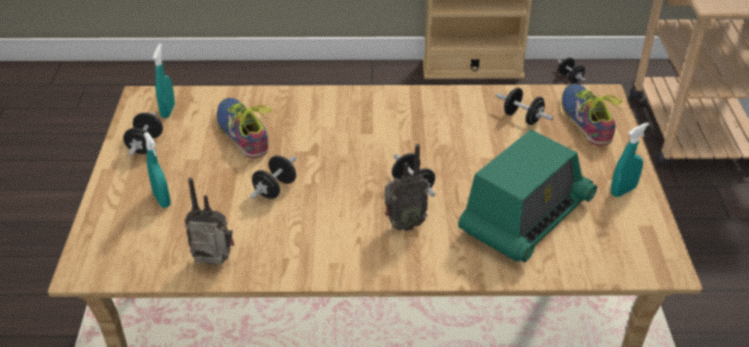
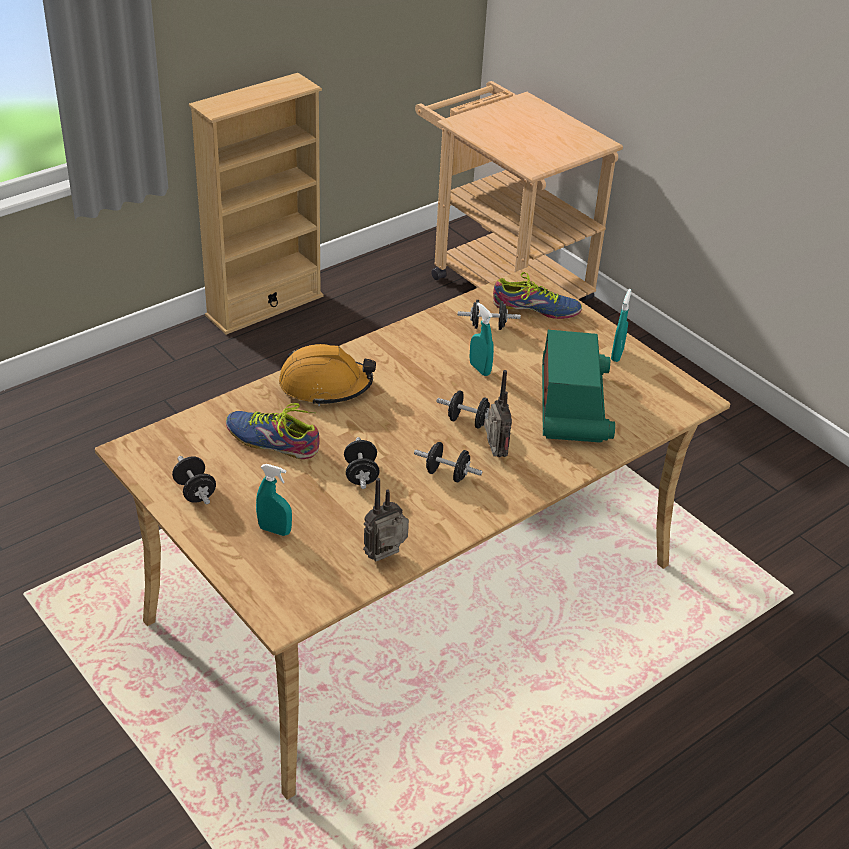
camera: 40 degrees left, 0 degrees up
turquoise spray bottle [153,43,175,118] -> turquoise spray bottle moved to [469,302,494,376]
radio [385,144,429,231] -> radio turned 45 degrees counterclockwise [484,370,512,457]
black dumbbell [557,58,586,83] -> black dumbbell moved to [414,442,482,482]
shoe [562,84,622,146] -> shoe turned 150 degrees clockwise [493,272,582,319]
none -> orange hard hat [279,344,376,406]

